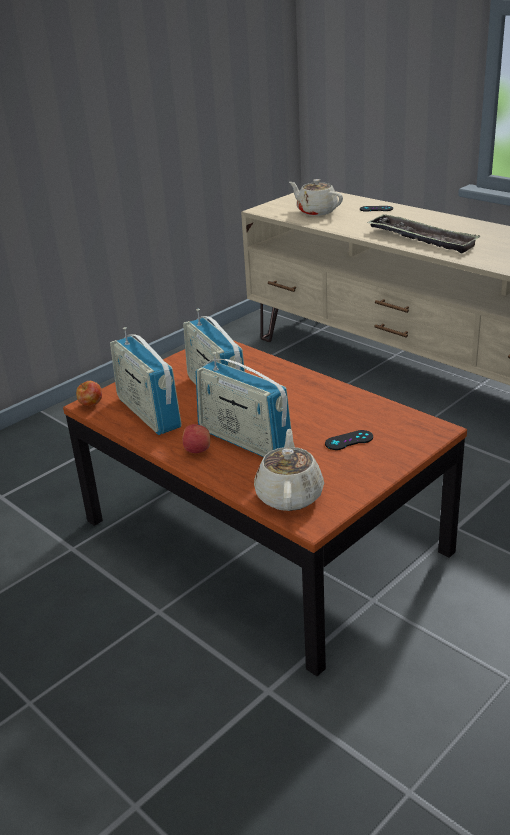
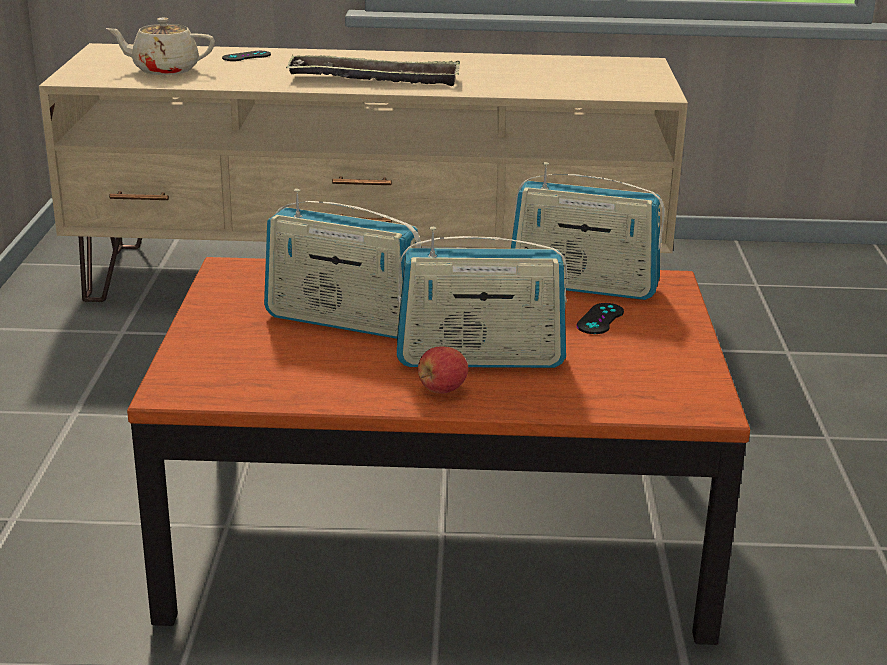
camera: 45 degrees left, 5 degrees down
apple [76,381,102,406] -> none
radio [110,327,181,435] -> radio moved to [511,162,665,300]
beige teapot [254,429,324,511] -> none

